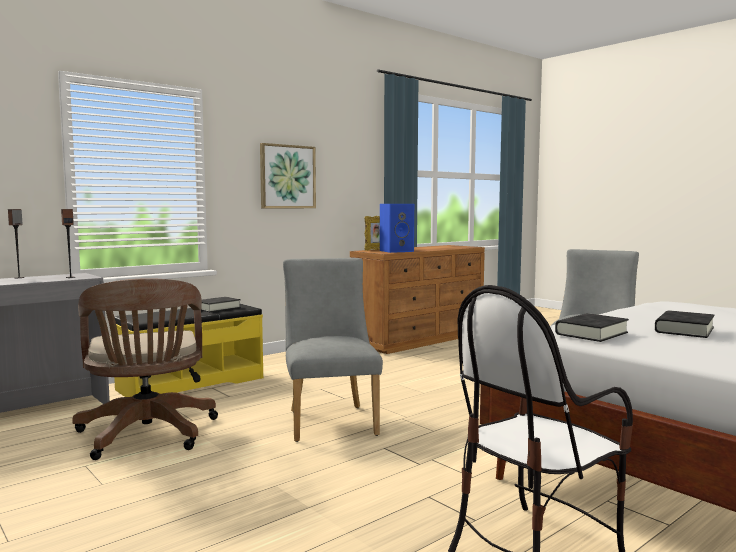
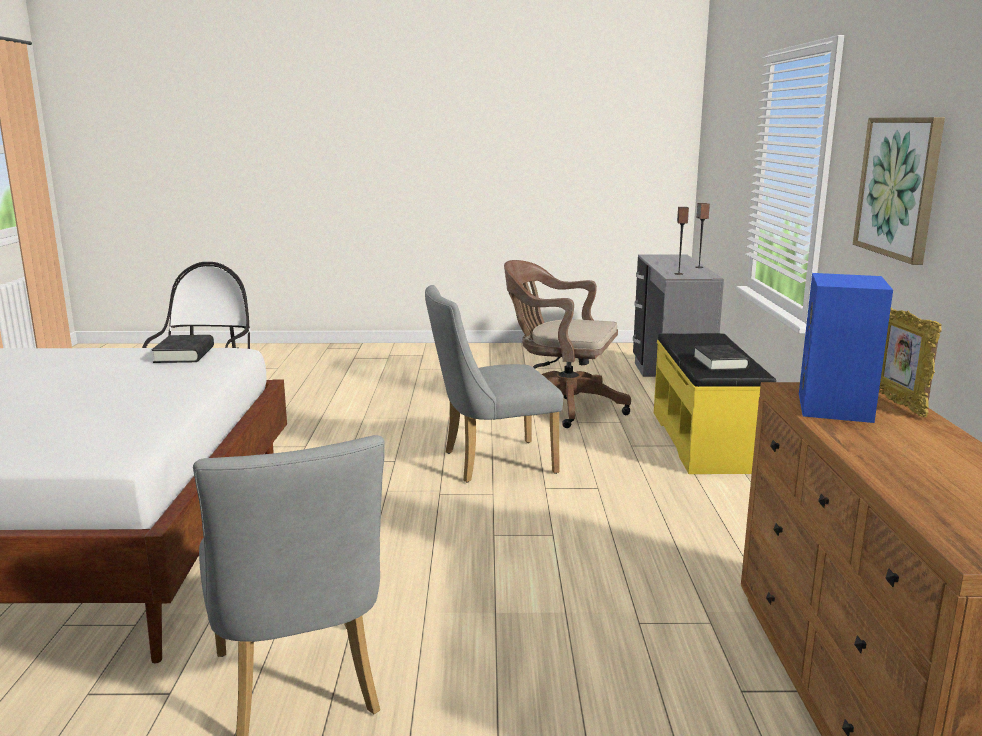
camera: 130 degrees right, 10 degrees up
grey chair [283,258,383,442] -> grey chair turned 135 degrees clockwise [425,285,563,483]
black book [655,310,715,338] -> none

